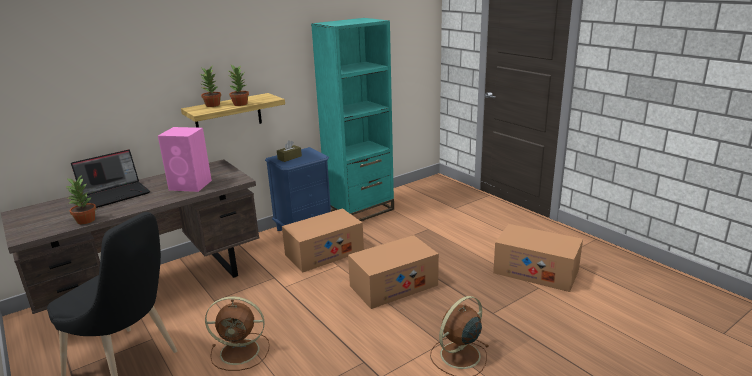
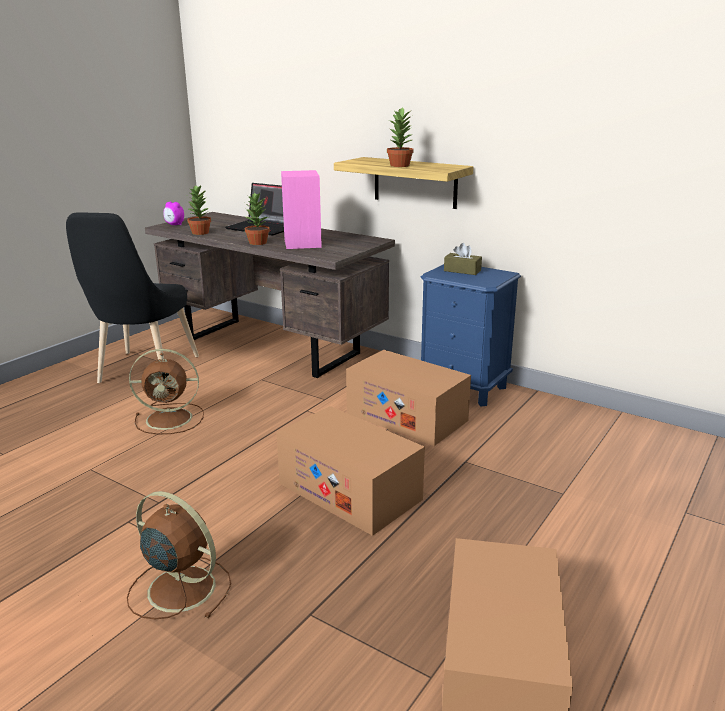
camera: 70 degrees right, 0 degrees up
potted plant [200,66,221,107] -> potted plant moved to [245,192,270,245]
brown fan [205,296,270,371] -> brown fan turned 75 degrees counterclockwise [129,349,204,434]
turquoise bookcase [311,18,394,221] -> none
none -> alarm clock [163,202,184,225]

